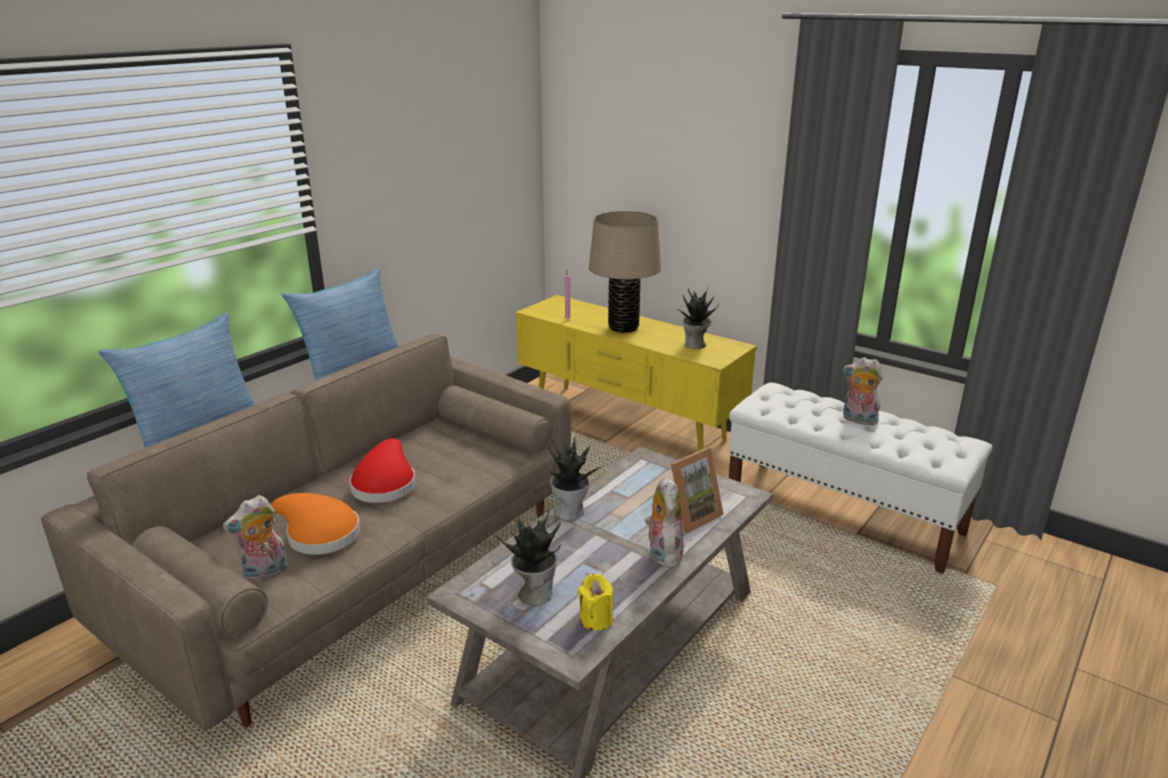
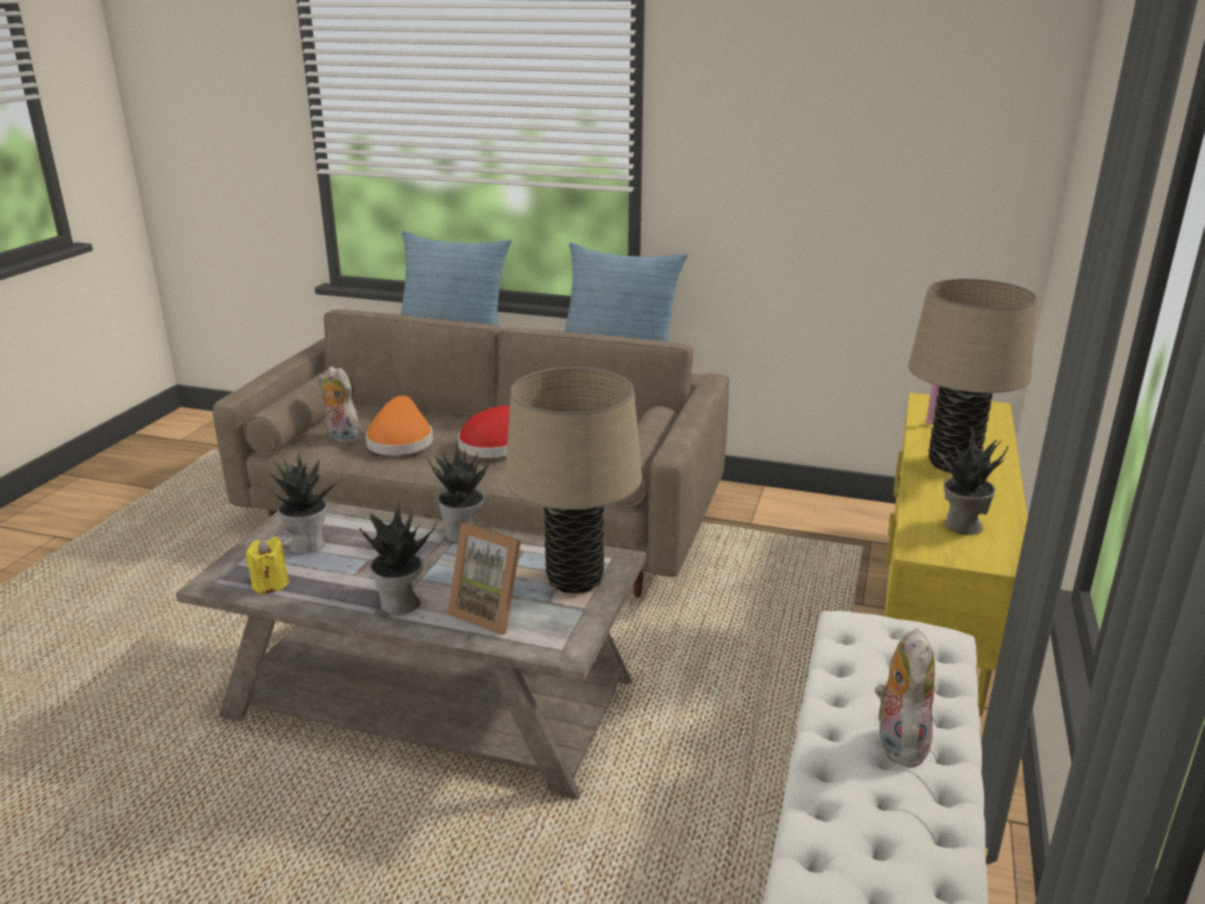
camera: 70 degrees right, 0 degrees up
plush toy [645,476,685,567] -> potted plant [359,499,436,615]
none -> beige table lamp [505,367,642,593]

